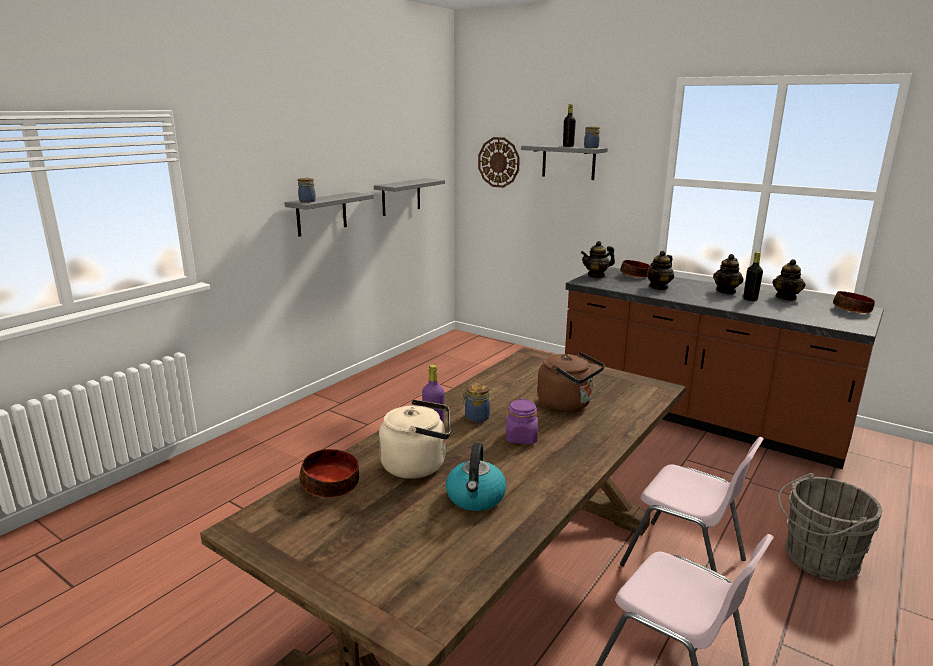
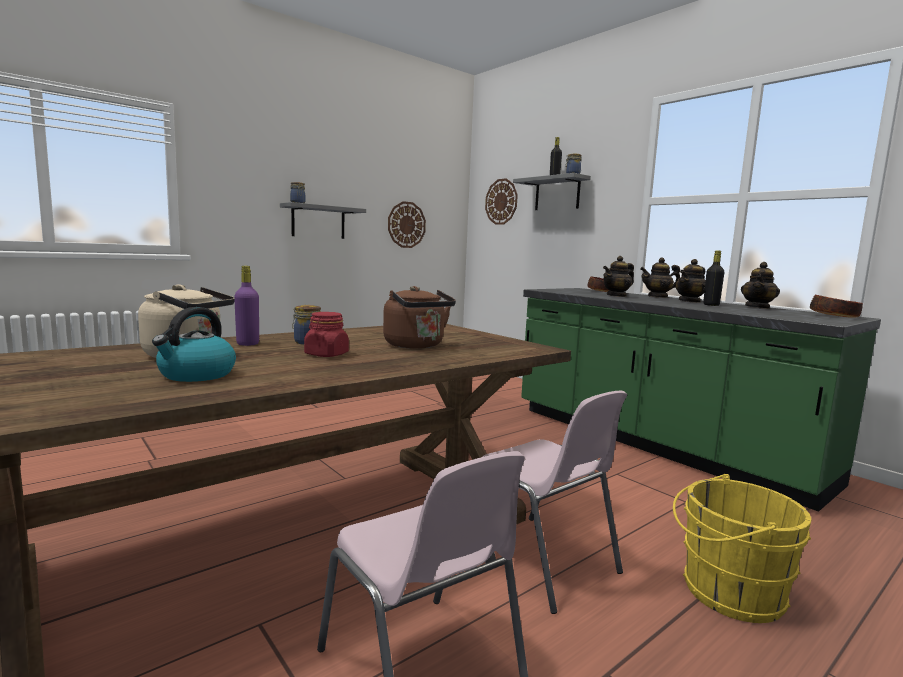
camera: 15 degrees right, 10 degrees down
bowl [299,449,359,497] -> none
grey shelf [374,178,445,216] -> wall clock [388,201,426,248]
purple jar [506,399,538,444] -> red jar [304,312,349,357]
brown counter [565,267,884,469] -> green counter [521,288,881,512]
teapot [581,241,615,278] -> teapot moved to [640,257,680,298]
grey bucket [778,473,882,581] -> yellow bucket [673,474,811,623]

